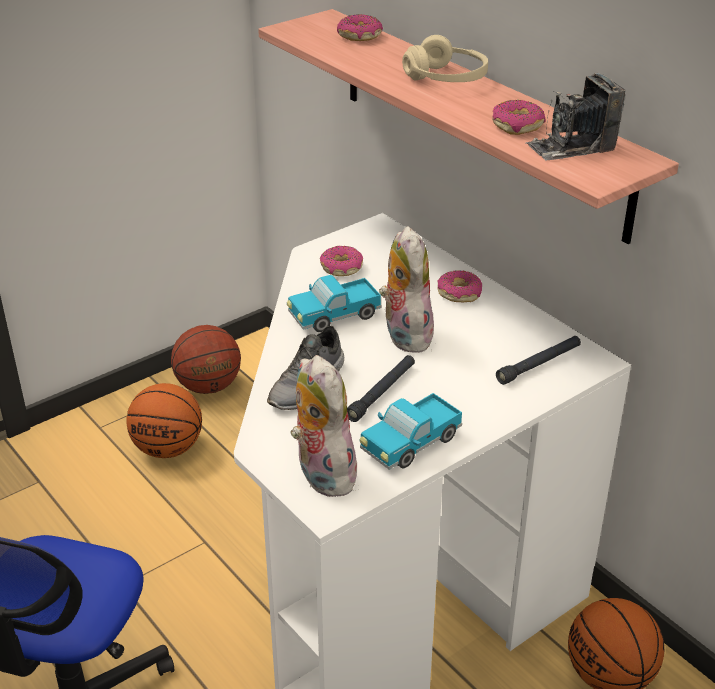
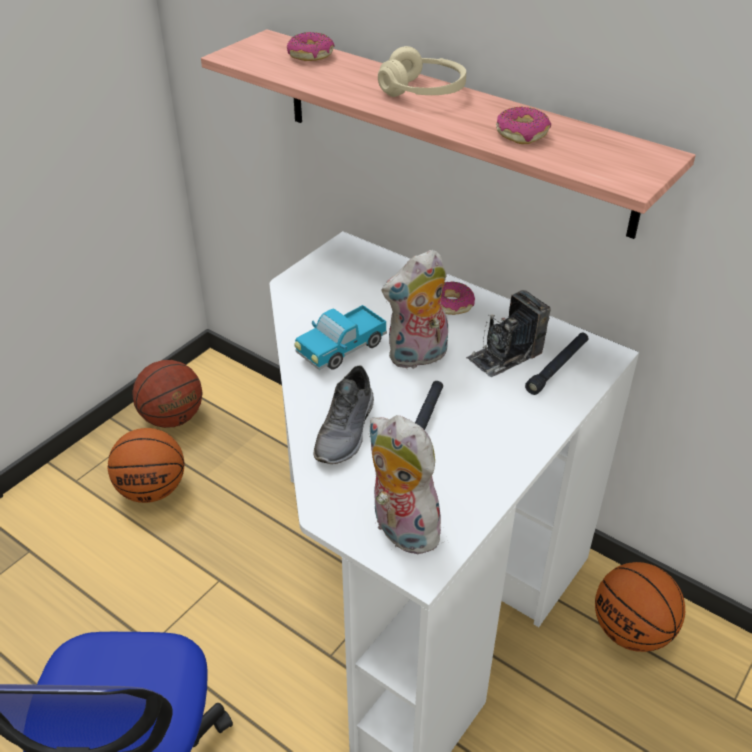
camera: 15 degrees left, 5 degrees up
donut [320,246,363,276] -> none
toy truck [360,393,462,470] -> none
plush toy [379,226,434,353] -> plush toy turned 90 degrees counterclockwise [382,250,448,370]
camera [526,73,626,160] -> camera moved to [466,290,551,377]

